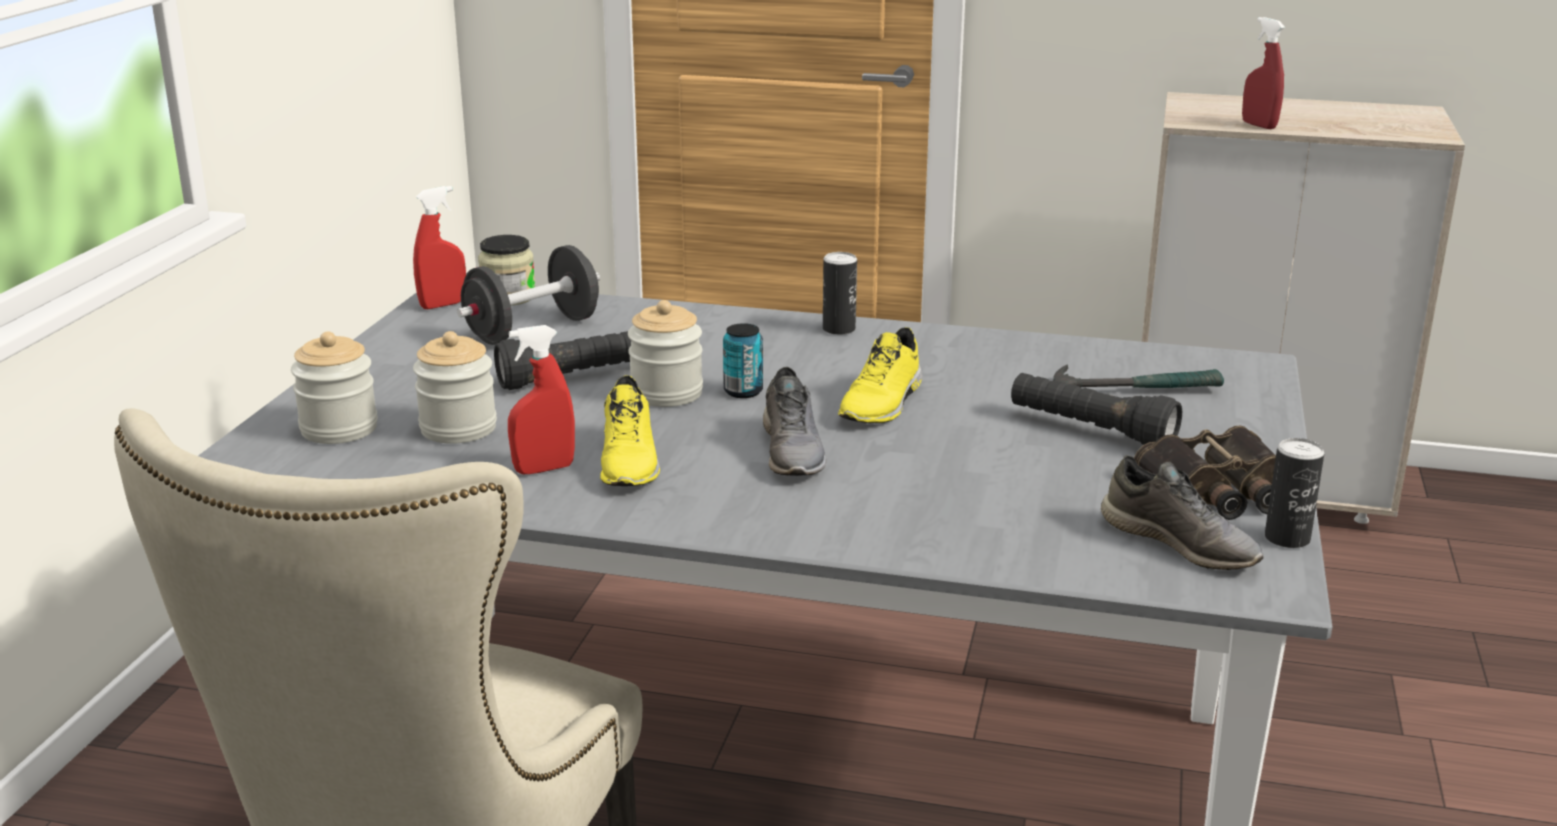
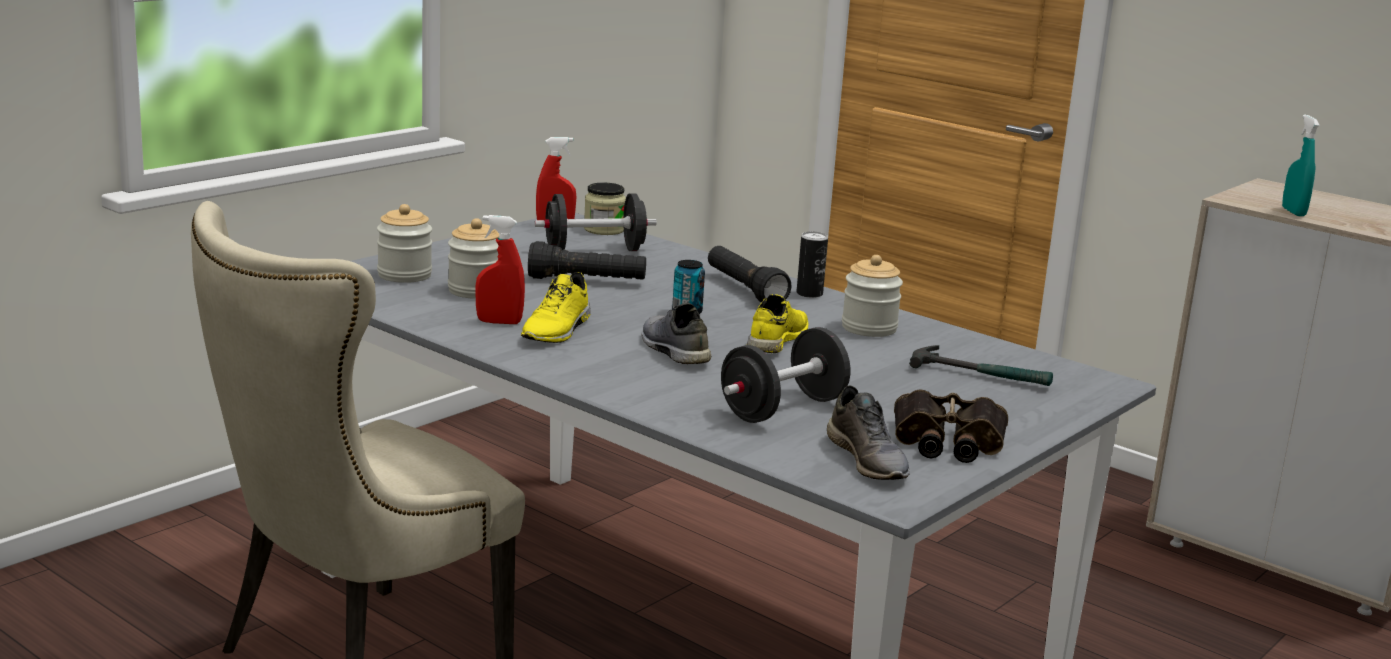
camera: 25 degrees right, 5 degrees down
jar [628,300,703,407] -> jar moved to [842,255,903,337]
grey shoe [763,367,826,476] -> grey shoe turned 135 degrees clockwise [642,303,711,364]
yellow shoe [838,327,922,423] -> yellow shoe turned 150 degrees clockwise [747,294,808,353]
black flashlight [1011,373,1182,445] -> black flashlight moved to [708,246,791,302]
red spray bottle [1242,17,1285,129] -> turquoise spray bottle [1282,115,1319,216]
can [1265,438,1324,548] -> none
none -> black dumbbell [721,327,850,423]

